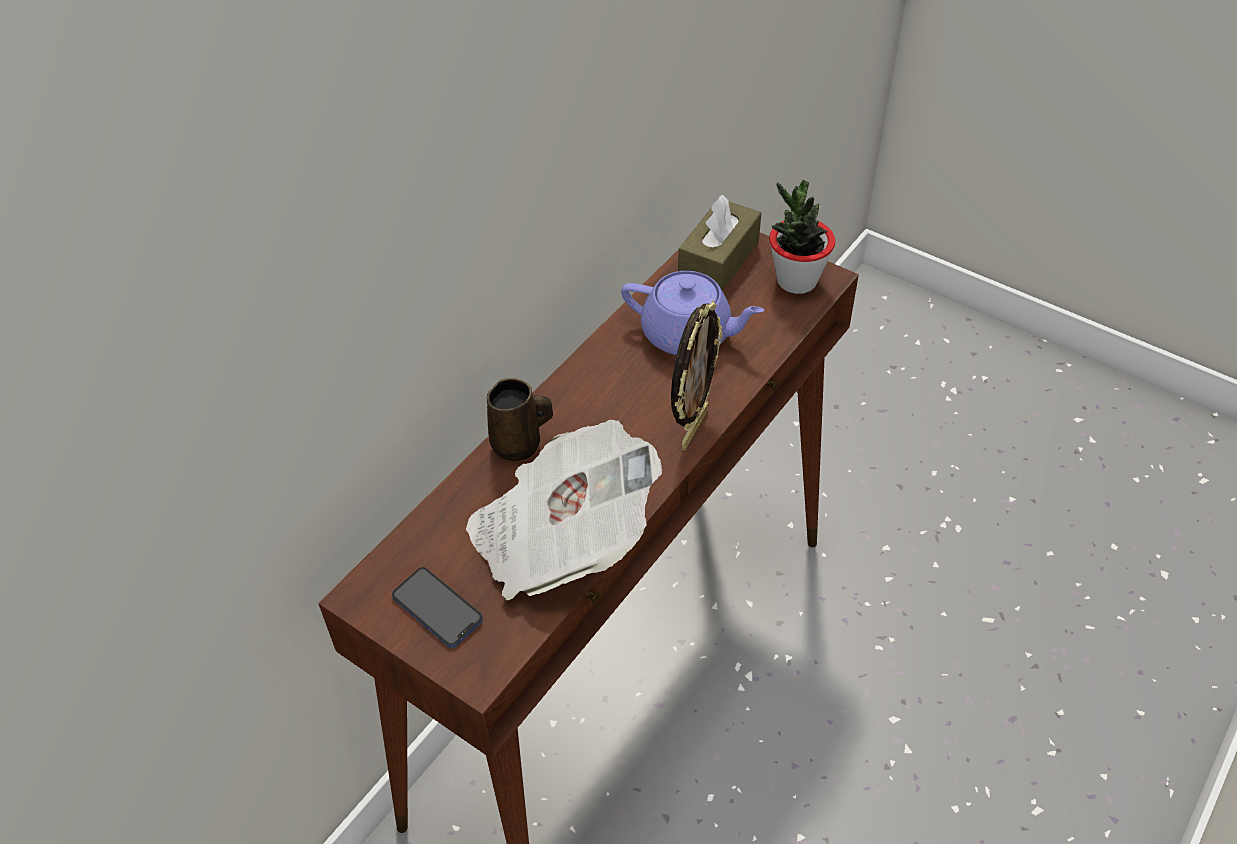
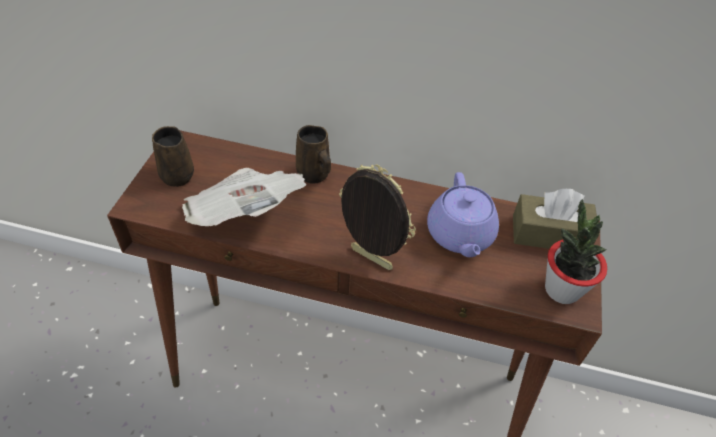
camera: 65 degrees right, 0 degrees up
phone [392,567,483,648] -> brown mug [152,126,194,187]
picture frame [671,301,723,450] -> picture frame turned 150 degrees counterclockwise [339,165,416,270]

